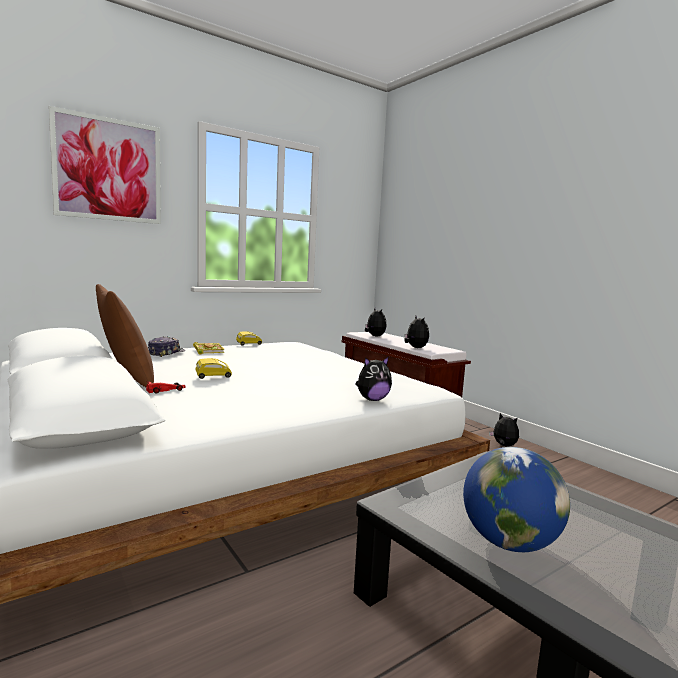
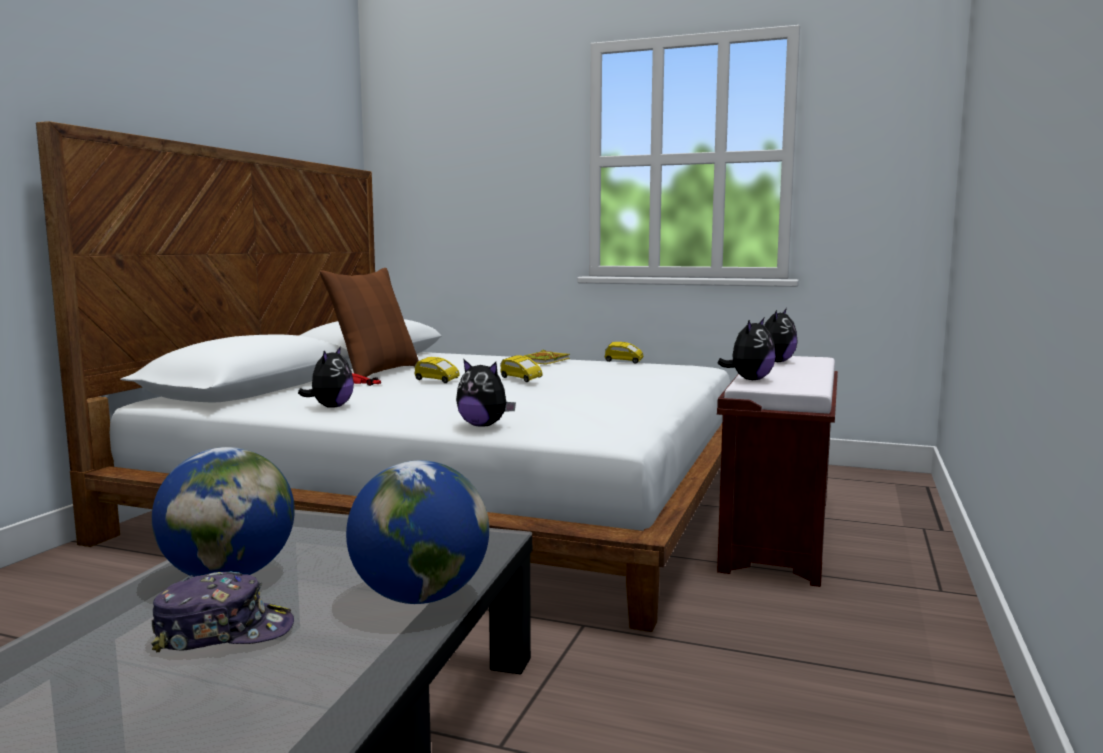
camera: 55 degrees right, 0 degrees up
picture [49,106,161,224] -> none
cap [148,336,186,357] -> cap moved to [151,572,294,653]
plush toy [489,413,519,447] -> plush toy moved to [298,346,354,408]
none -> globe [346,460,489,604]
none -> yellow toy car [500,355,543,382]

